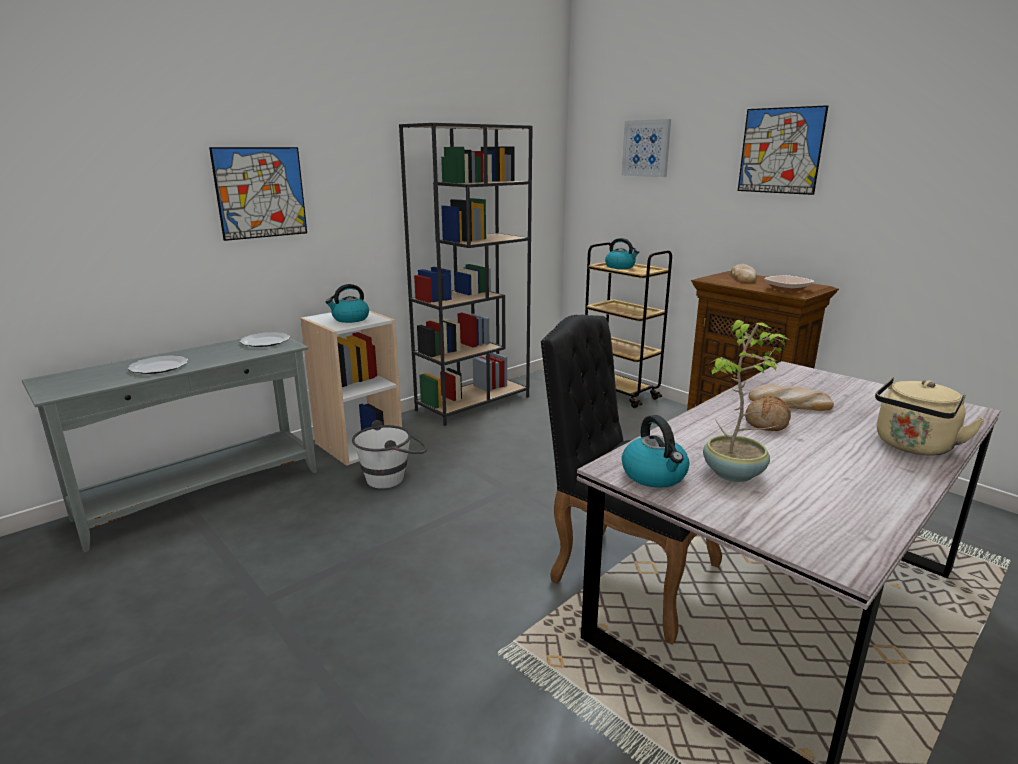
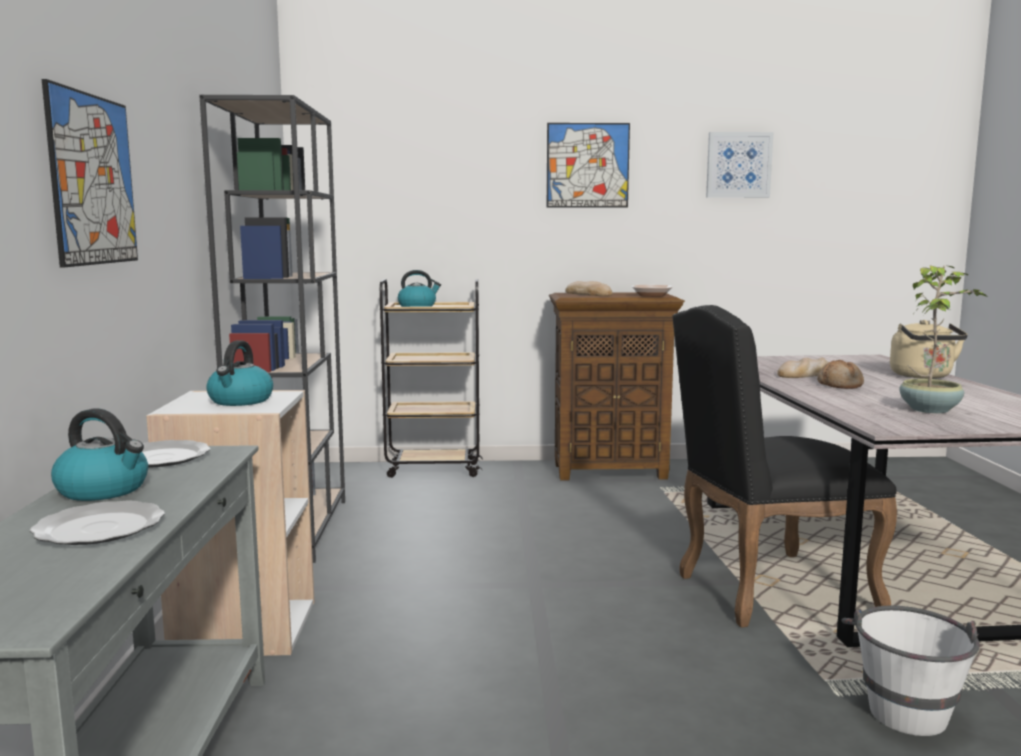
camera: 50 degrees left, 10 degrees down
white bucket [352,420,427,489] -> white bucket moved to [841,606,980,736]
picture [622,119,671,177] -> picture moved to [706,132,773,198]
kettle [622,415,690,488] -> kettle moved to [51,408,148,501]

